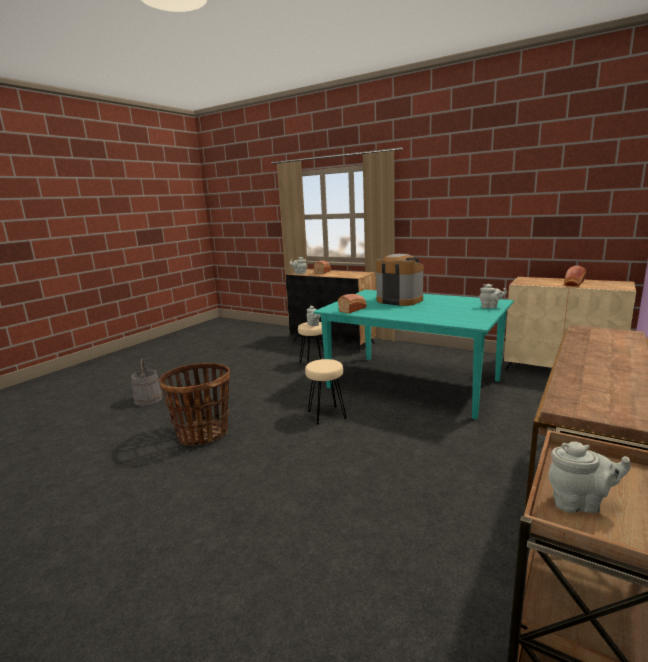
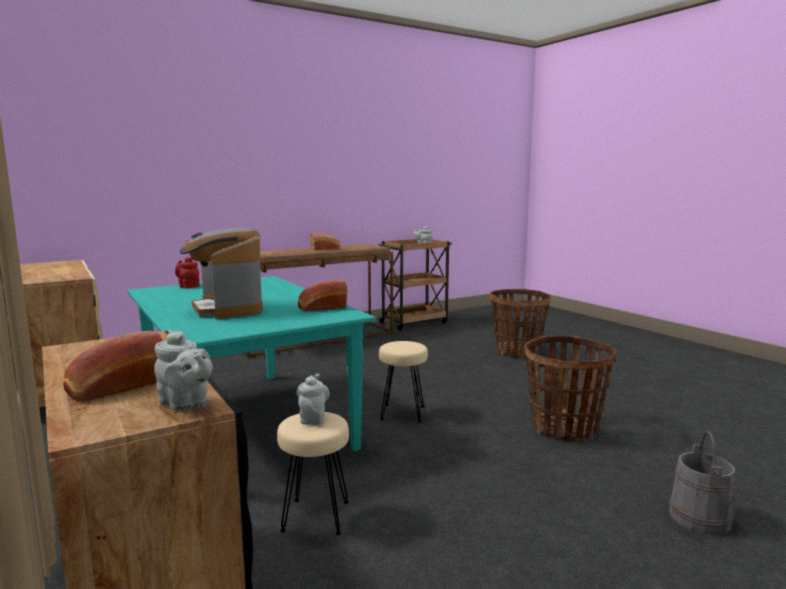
camera: 155 degrees left, 5 degrees down
grey teapot [479,284,507,308] -> red teapot [175,257,200,288]
bread [564,266,586,287] -> bread moved to [310,233,341,250]
none -> basket [490,289,551,358]

